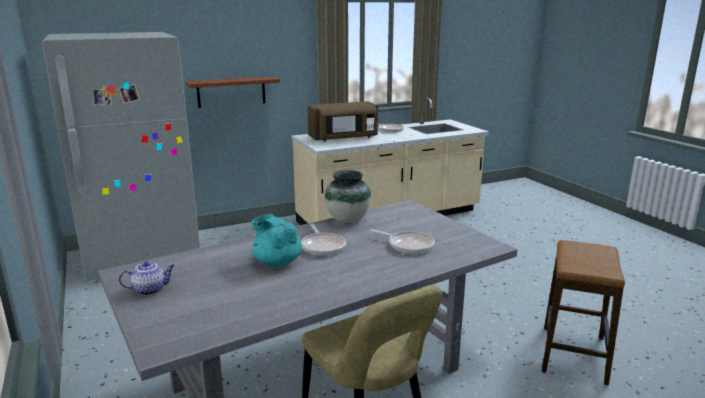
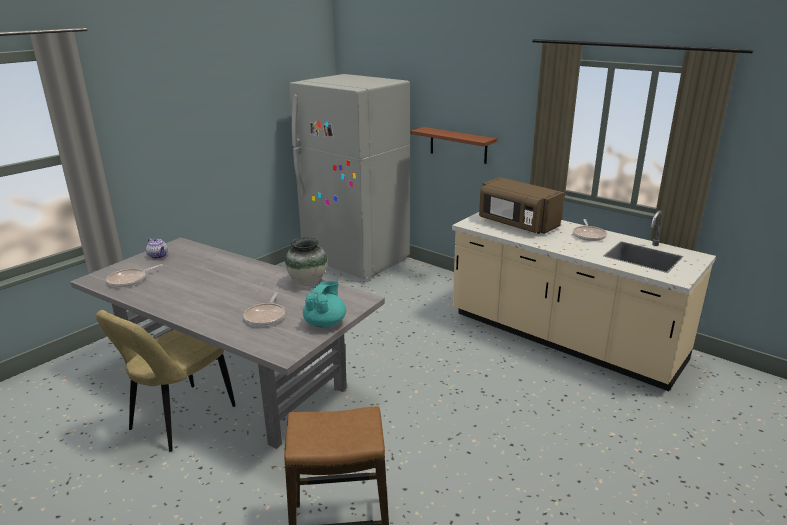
camera: 65 degrees right, 5 degrees up
turquoise teapot [251,214,302,267] -> turquoise teapot moved to [303,281,346,328]
frying pan [301,224,346,255] -> frying pan moved to [106,264,163,288]

